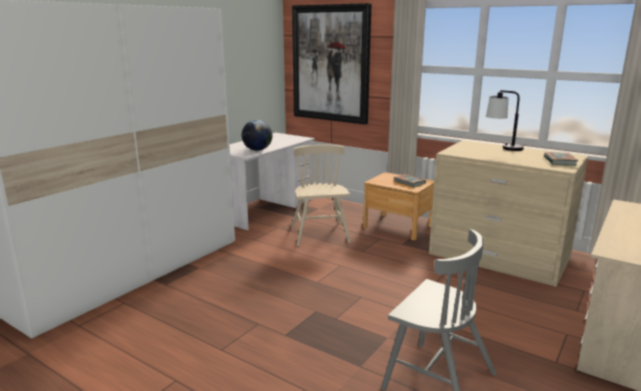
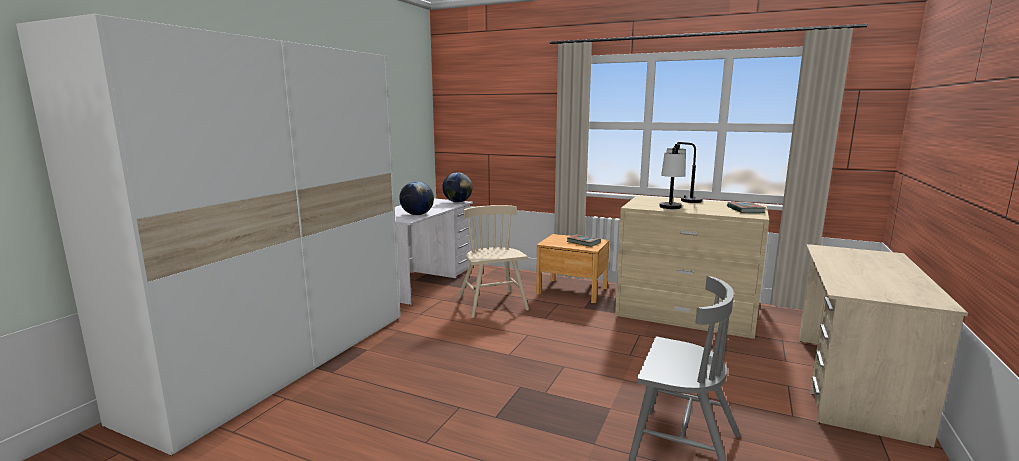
camera: 10 degrees left, 5 degrees down
picture [292,3,372,125] -> none
none -> globe [442,172,473,203]
none -> table lamp [659,145,686,209]

